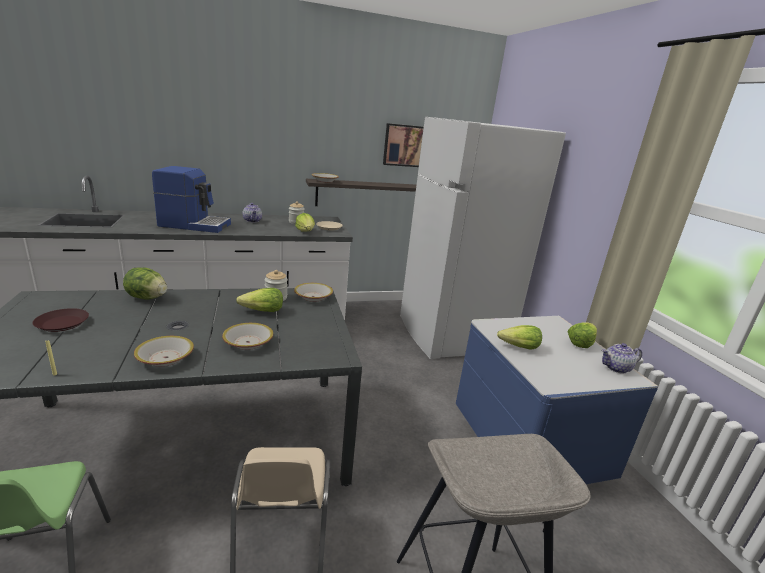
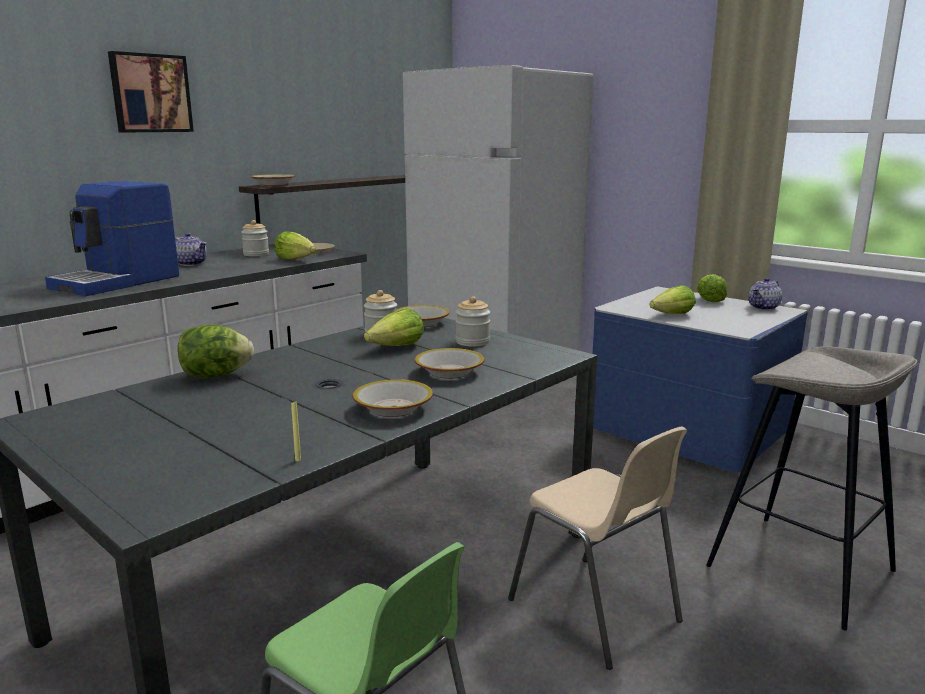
camera: 30 degrees left, 5 degrees down
brown plate [32,308,89,332] -> none
coffee machine [152,166,231,233] -> coffee machine turned 150 degrees clockwise [45,181,179,296]
picture [383,123,424,167] -> picture moved to [108,51,194,132]
none -> jar [456,296,490,347]

